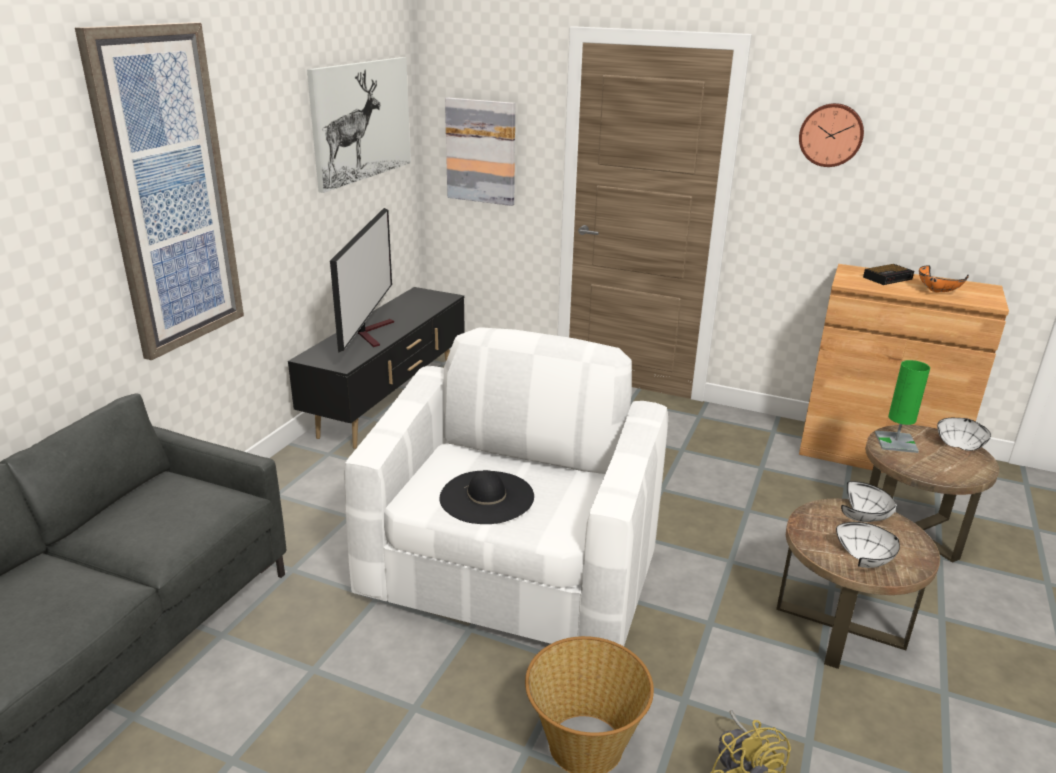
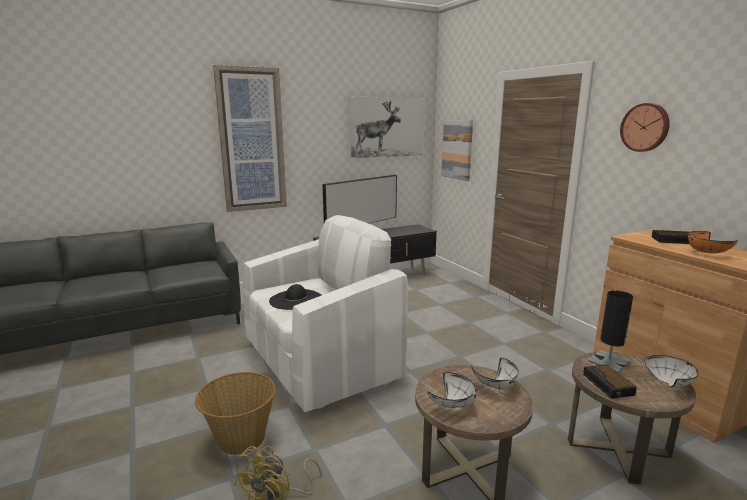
camera: 40 degrees right, 10 degrees down
green table lamp [875,360,930,453] -> black table lamp [588,291,633,373]
none -> alarm clock [583,364,637,399]

